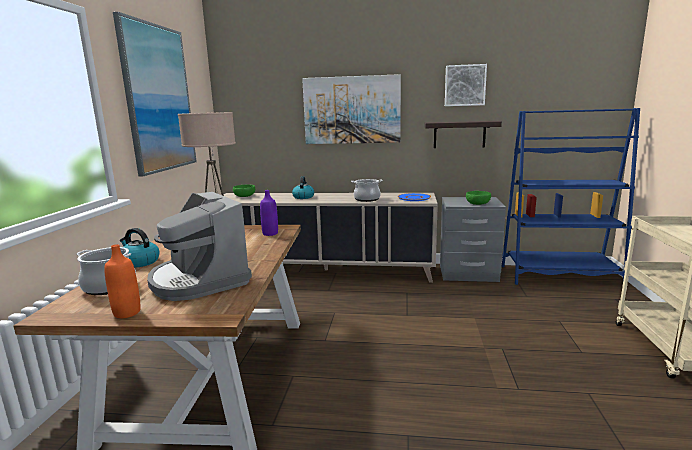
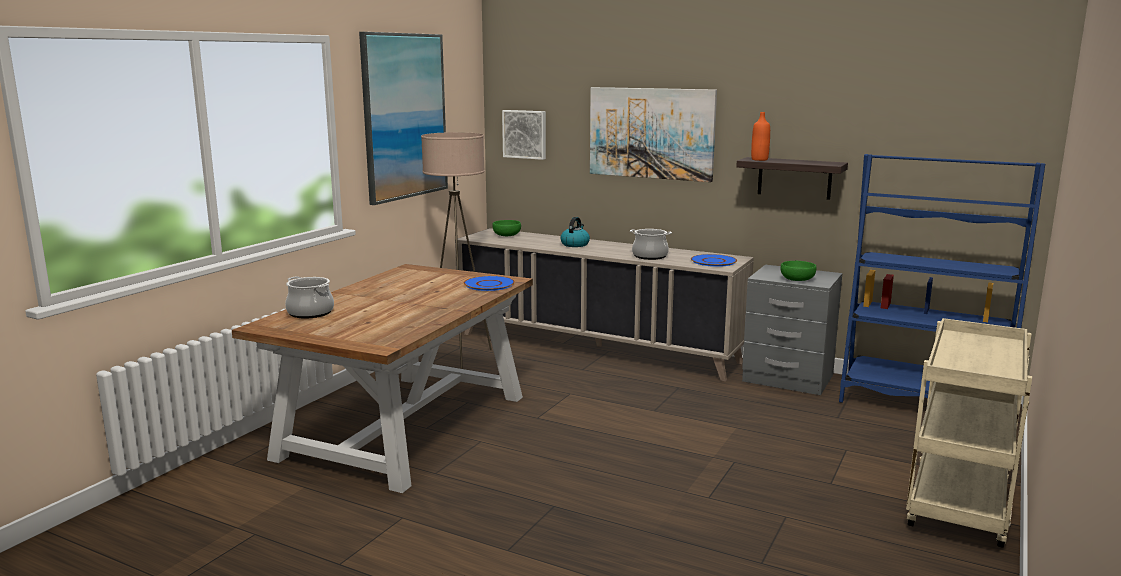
camera: 20 degrees right, 0 degrees up
orange bottle [104,244,141,318] -> orange bottle moved to [751,112,770,161]
kettle [120,228,160,268] -> none
coffee machine [147,192,252,301] -> none
purple bottle [260,190,278,236] -> blue plate [464,276,515,291]
picture [445,64,487,106] -> picture moved to [502,110,546,160]

